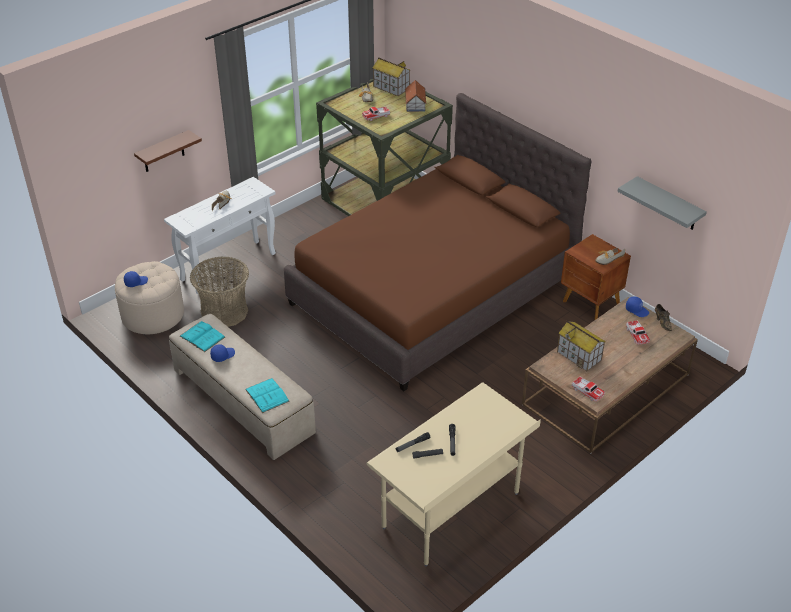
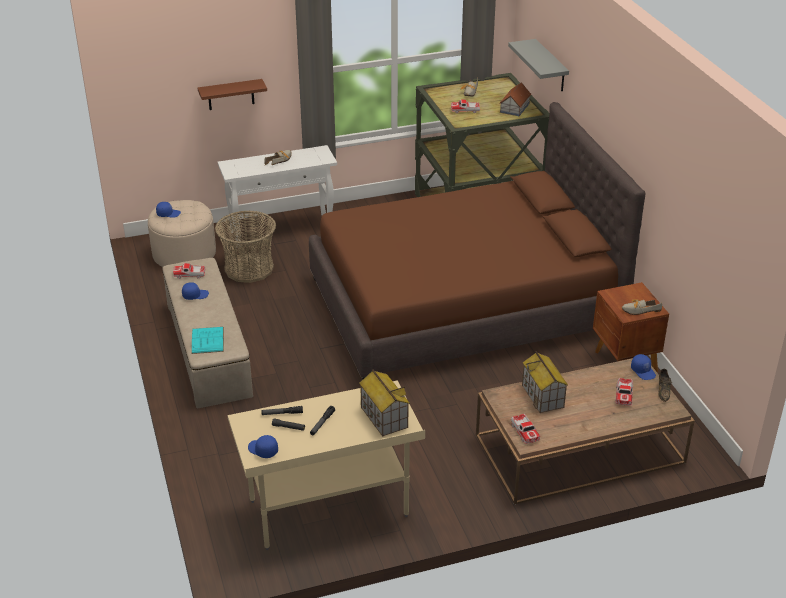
camera: 25 degrees right, 5 degrees down
turquoise book [179,322,225,352] -> toy car [173,263,205,279]
toy house [373,57,411,96] -> toy house moved to [359,370,410,437]
grey shelf [617,176,707,230] -> grey shelf moved to [508,39,569,91]
none -> blue cap [248,435,278,458]

